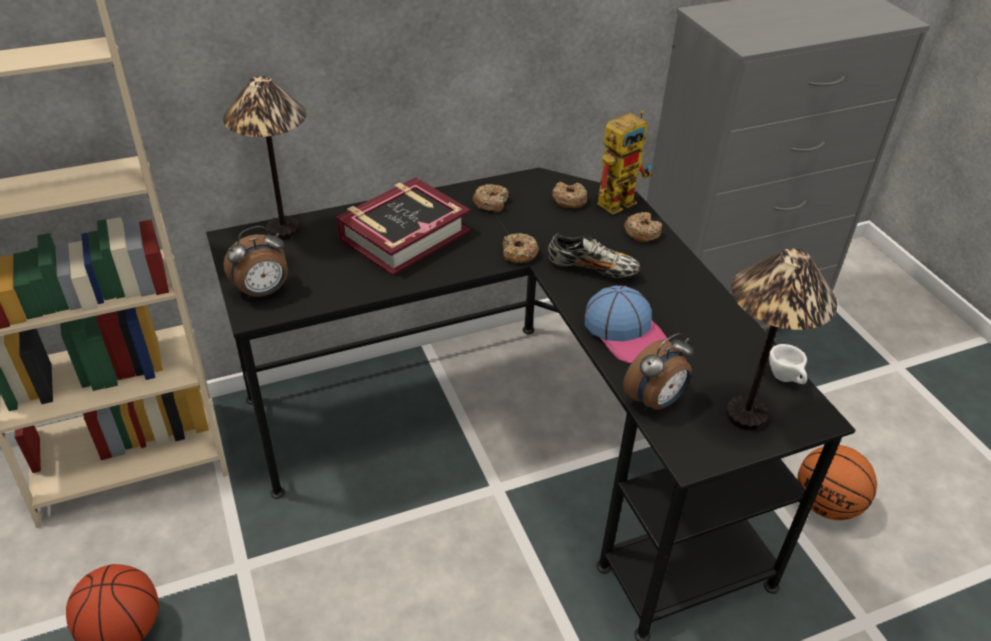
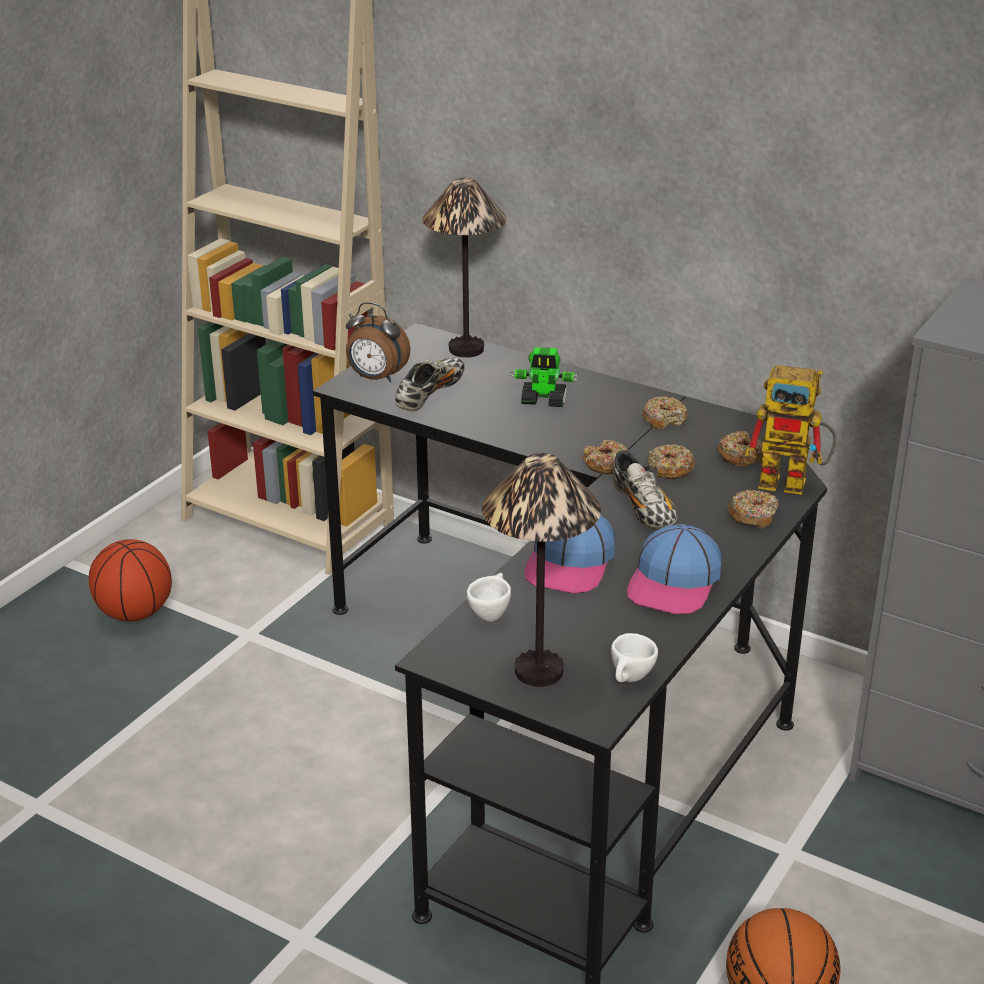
camera: 55 degrees right, 10 degrees down
book [336,177,470,276] -> toy robot [510,347,580,407]
alarm clock [623,333,693,411] -> white cup [467,573,511,622]
none -> shoe [395,357,465,411]
none -> cap [627,524,722,614]
none -> donut [648,444,695,479]

